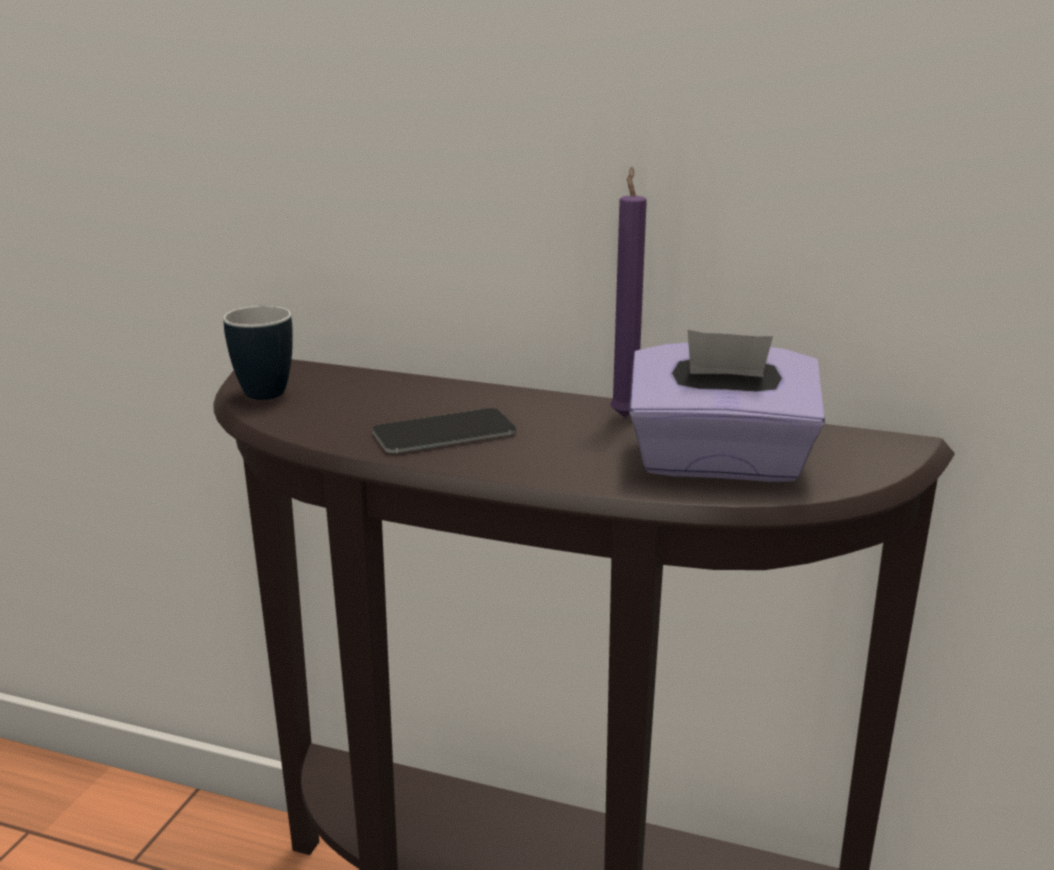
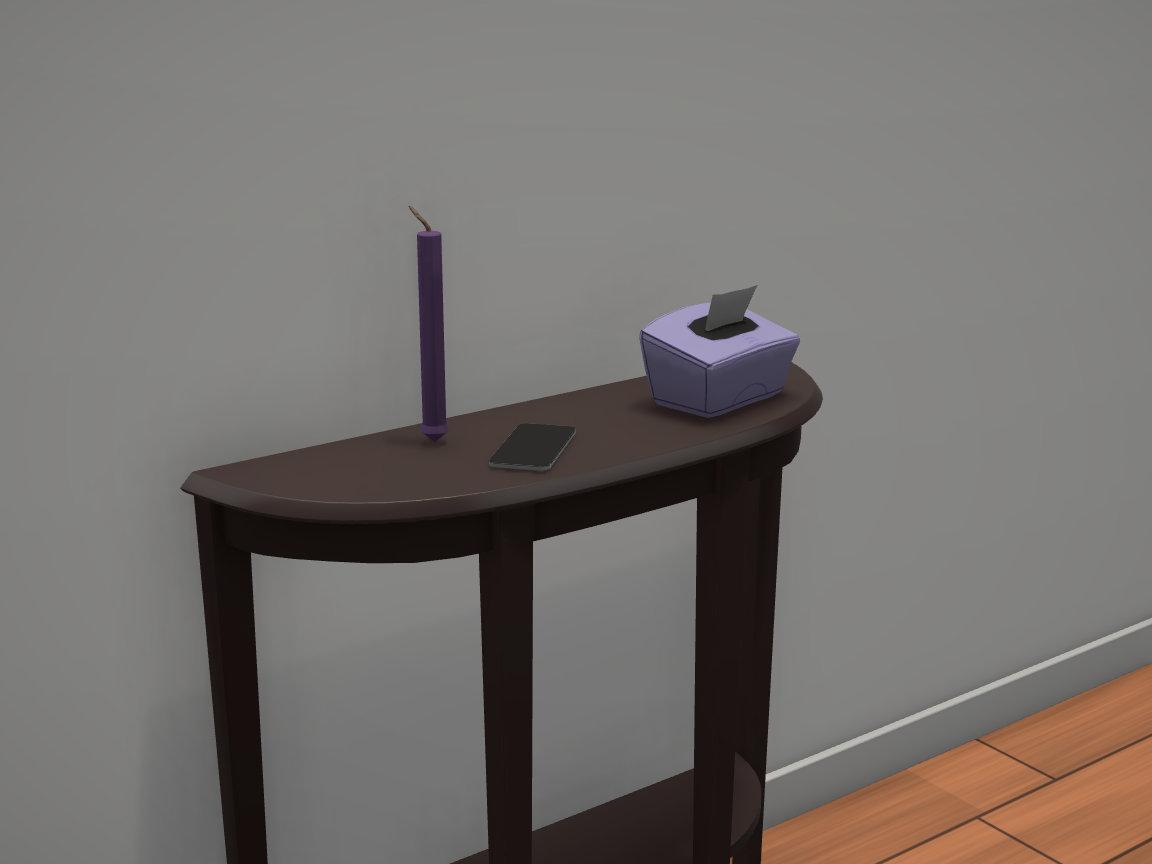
camera: 55 degrees left, 5 degrees down
mug [223,306,293,400] -> none
purple candle [610,167,647,418] -> purple candle moved to [409,206,449,442]

